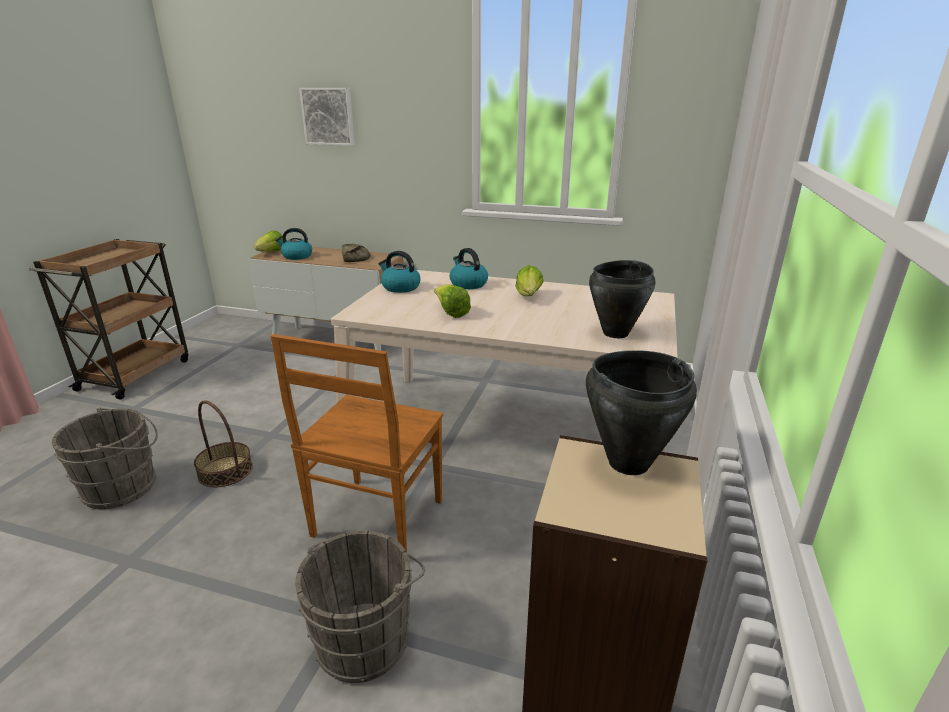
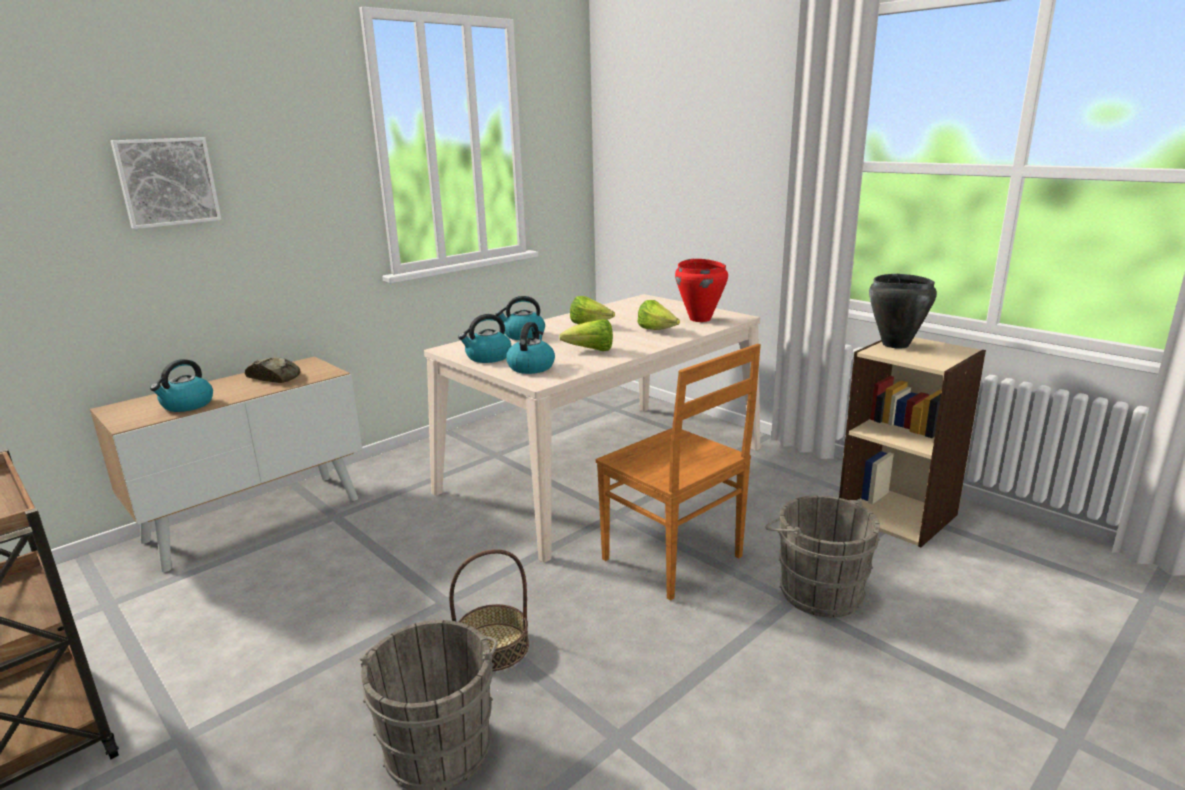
camera: 60 degrees left, 5 degrees down
lettuce [254,231,284,252] -> lettuce moved to [637,300,680,330]
black cooking pot [589,260,655,338] -> red cooking pot [675,259,728,322]
none -> kettle [506,322,555,374]

